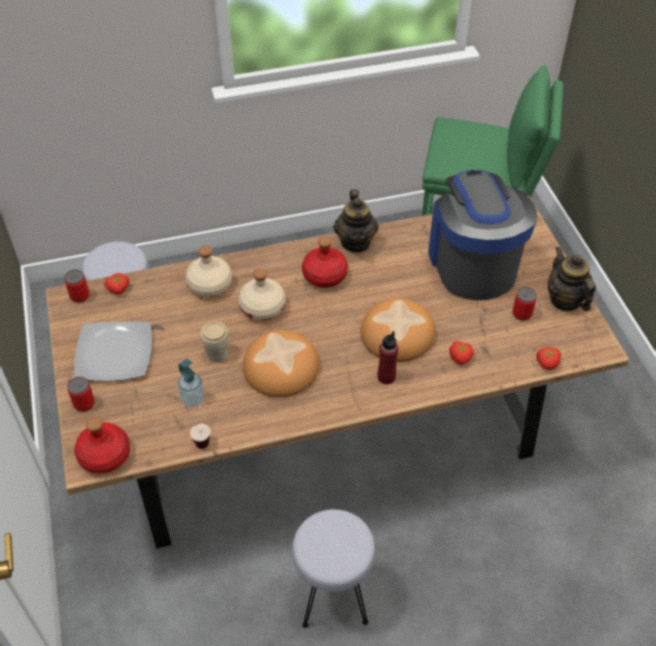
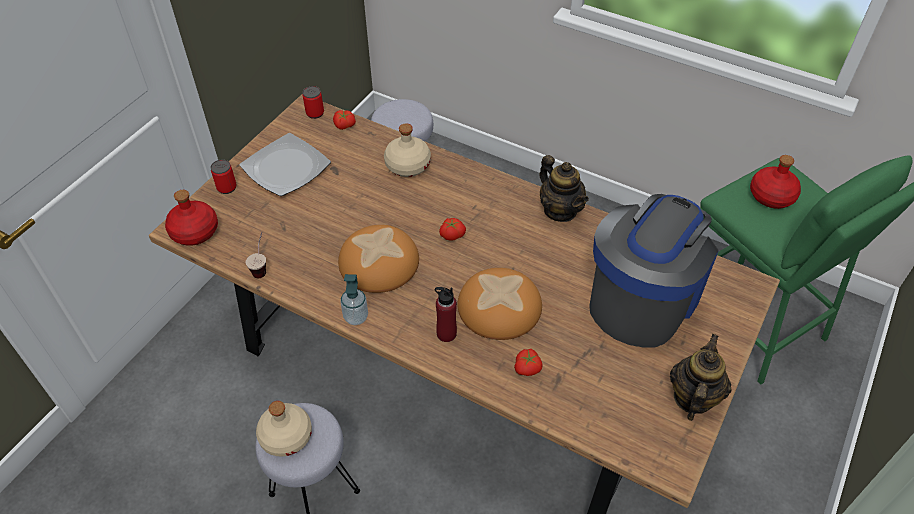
camera: 45 degrees right, 0 degrees up
soap dispenser [178,359,204,407] -> soap dispenser moved to [340,274,368,325]
cup [200,322,229,362] -> none
beige bottle [238,268,286,321] -> beige bottle moved to [256,401,312,457]
red bottle [302,237,348,288] -> red bottle moved to [750,155,801,209]
teapot [333,189,379,253] -> teapot turned 75 degrees counterclockwise [539,155,589,222]
can [512,287,537,321] -> none
tomato [536,347,561,370] -> tomato moved to [439,218,466,241]

